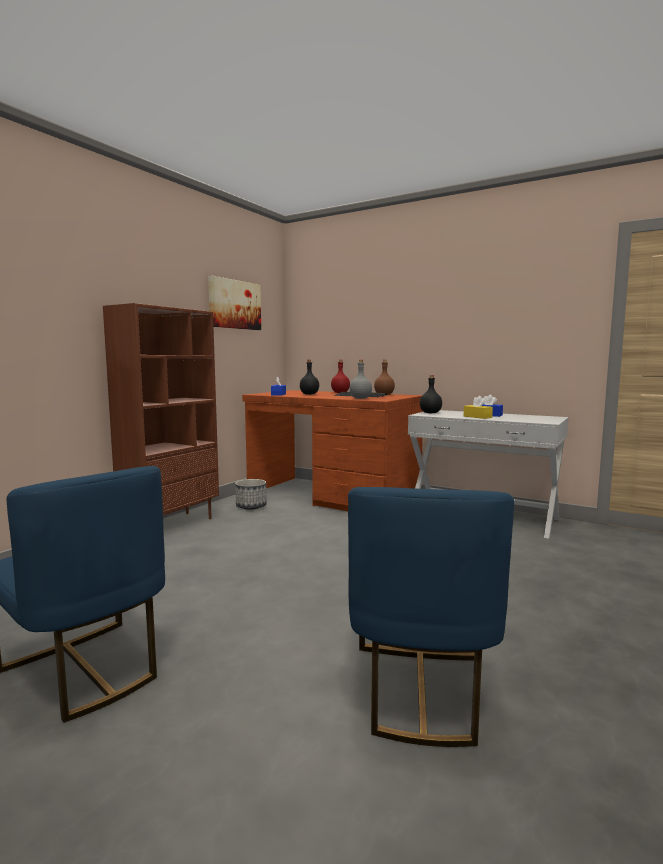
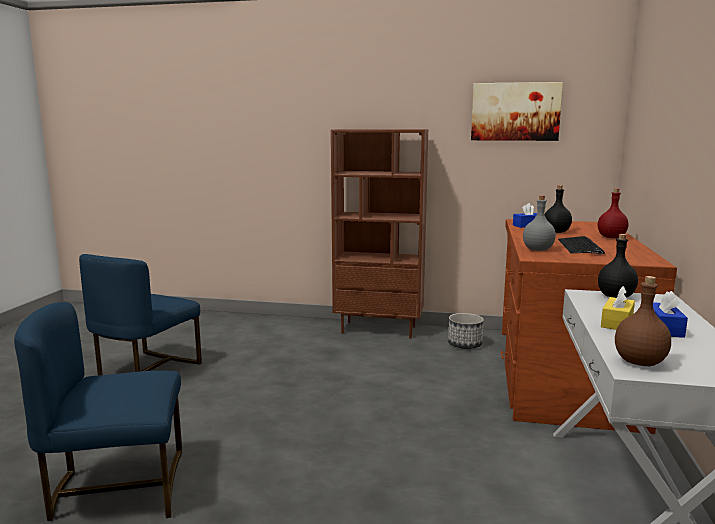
camera: 70 degrees right, 5 degrees up
brown bottle [374,360,395,395] -> brown bottle moved to [615,276,671,366]

